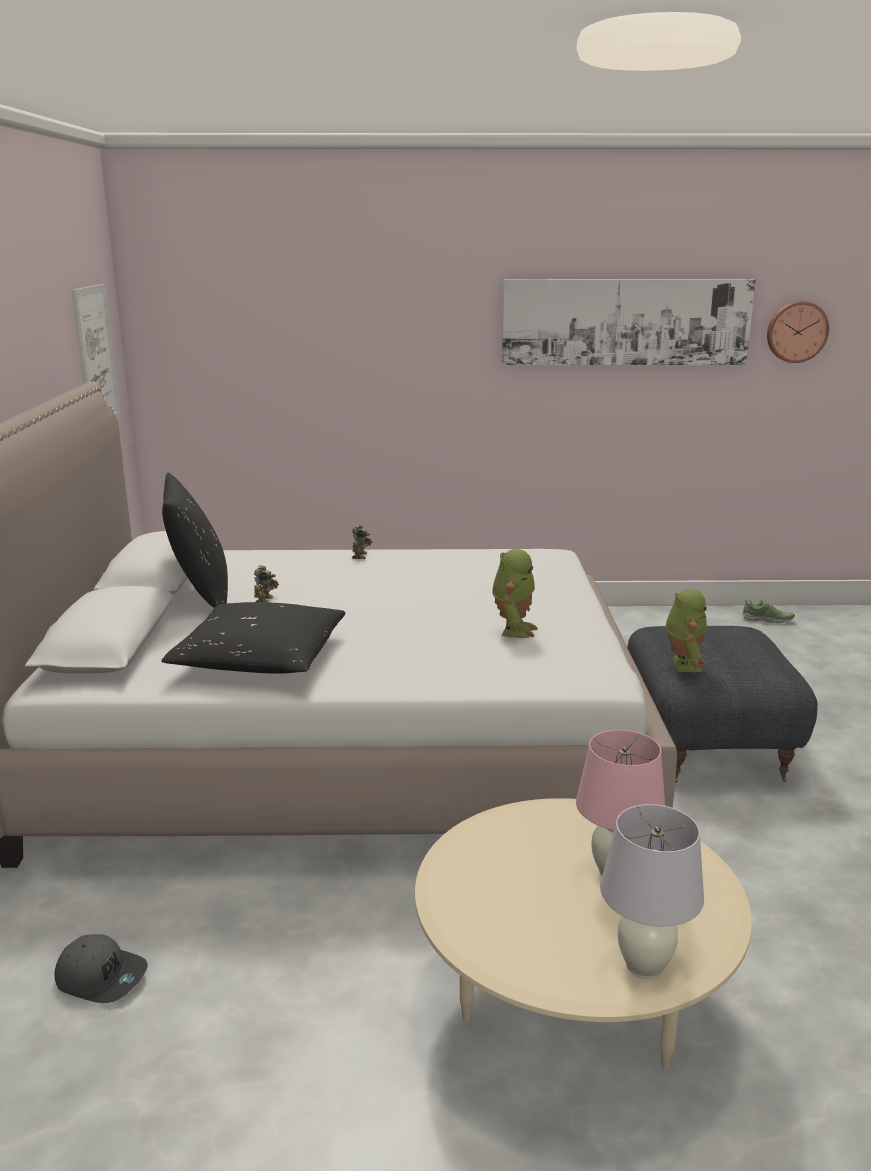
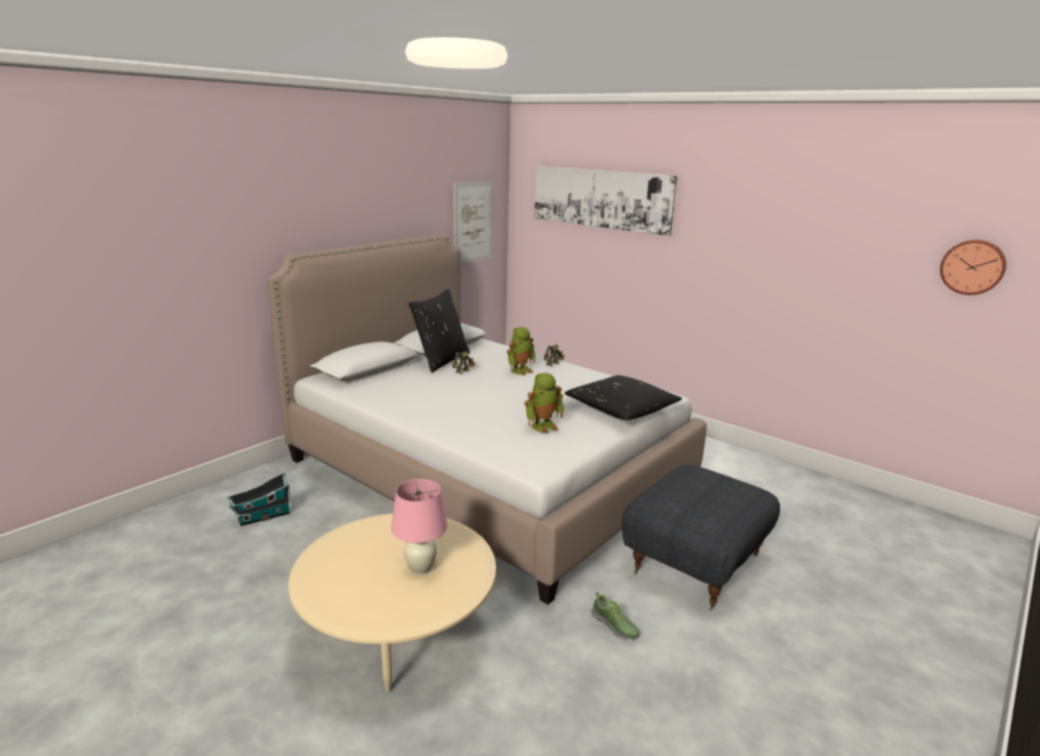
camera: 40 degrees right, 0 degrees up
grey cap [54,934,148,1003] -> toy house [227,473,291,526]
black pillow [161,602,345,674] -> black pillow moved to [564,375,682,420]
picture [502,279,756,365] -> picture moved to [534,166,677,236]
white table lamp [600,804,704,979] -> none
toy robot [665,589,707,672] -> toy robot moved to [507,327,536,375]
shoe [742,599,795,624] -> shoe moved to [591,592,639,639]

